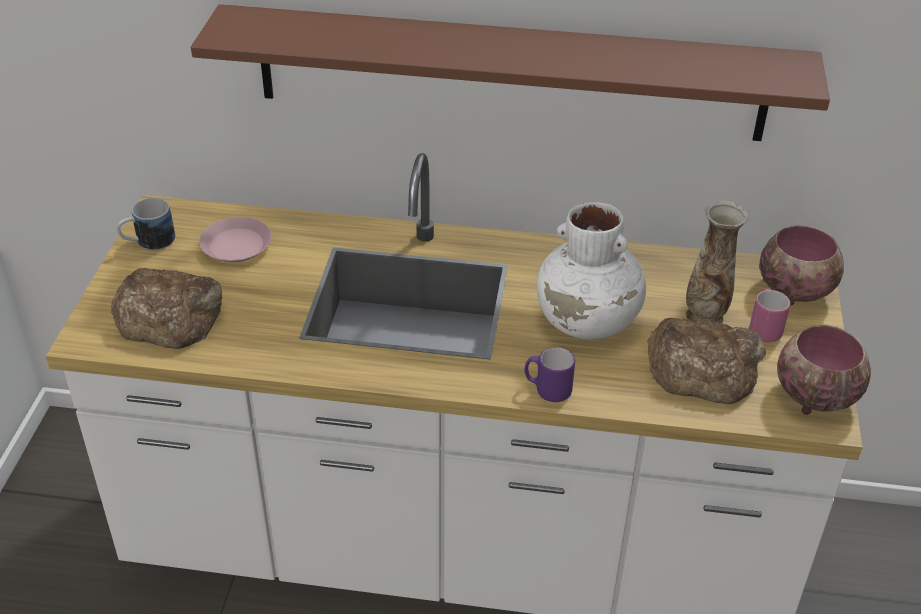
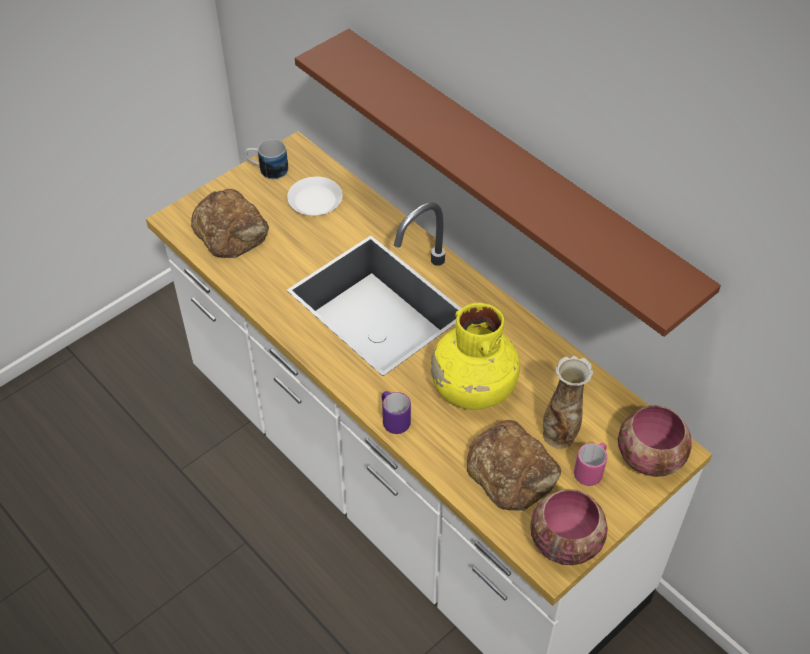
camera: 40 degrees right, 10 degrees up
pink plate [199,217,272,262] -> white plate [287,177,343,216]
white vase [536,202,646,339] -> yellow vase [431,303,520,410]

